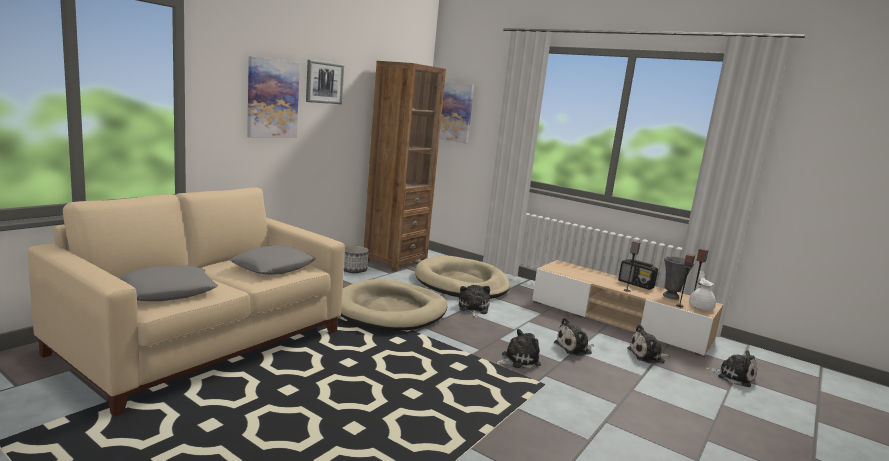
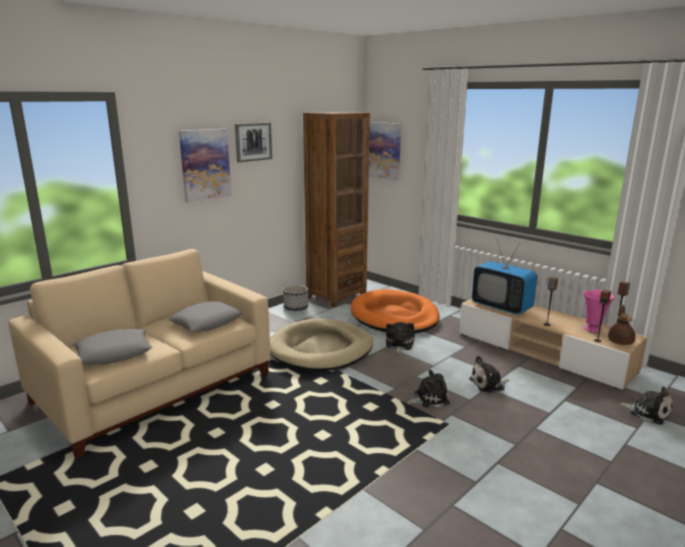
camera: 10 degrees right, 5 degrees up
beige dog bed [415,256,510,299] -> orange dog bed [351,289,440,333]
radio [618,259,658,290] -> none
plush toy [627,325,670,363] -> none
grey vase [663,256,694,299] -> pink vase [584,290,614,333]
white teapot [689,271,716,310] -> brown teapot [608,305,635,345]
none -> television [472,240,537,315]

